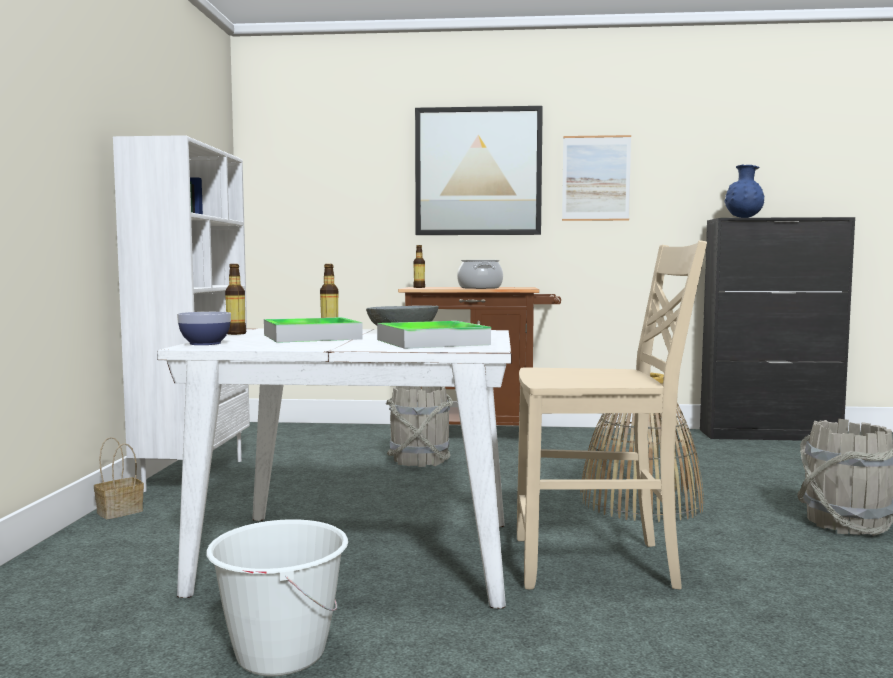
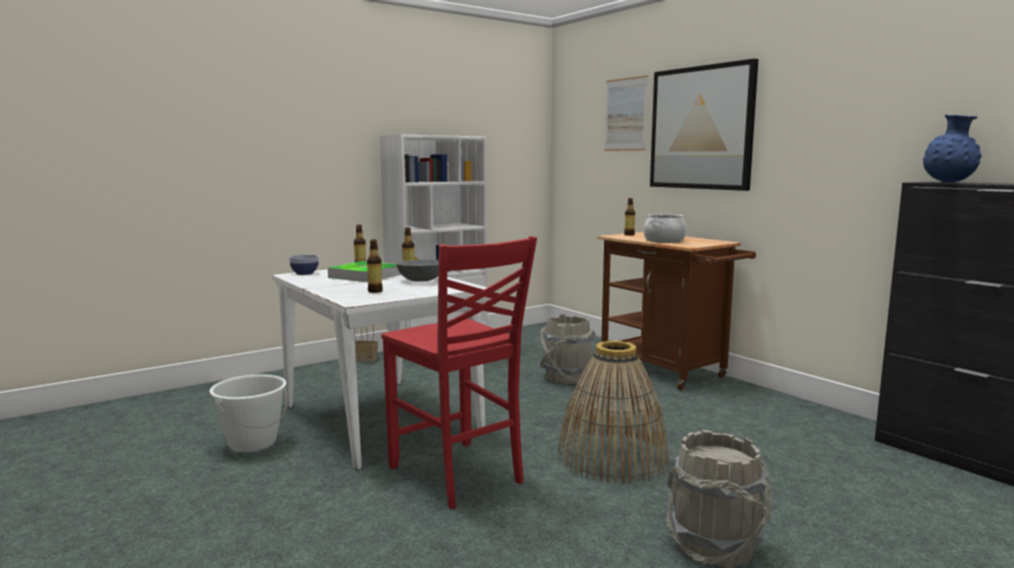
camera: 50 degrees right, 5 degrees up
tray [377,321,491,349] -> bottle [367,240,383,293]
beige chair [517,240,707,589] -> red chair [381,236,537,509]
picture [562,135,631,221] -> picture moved to [604,75,648,151]

